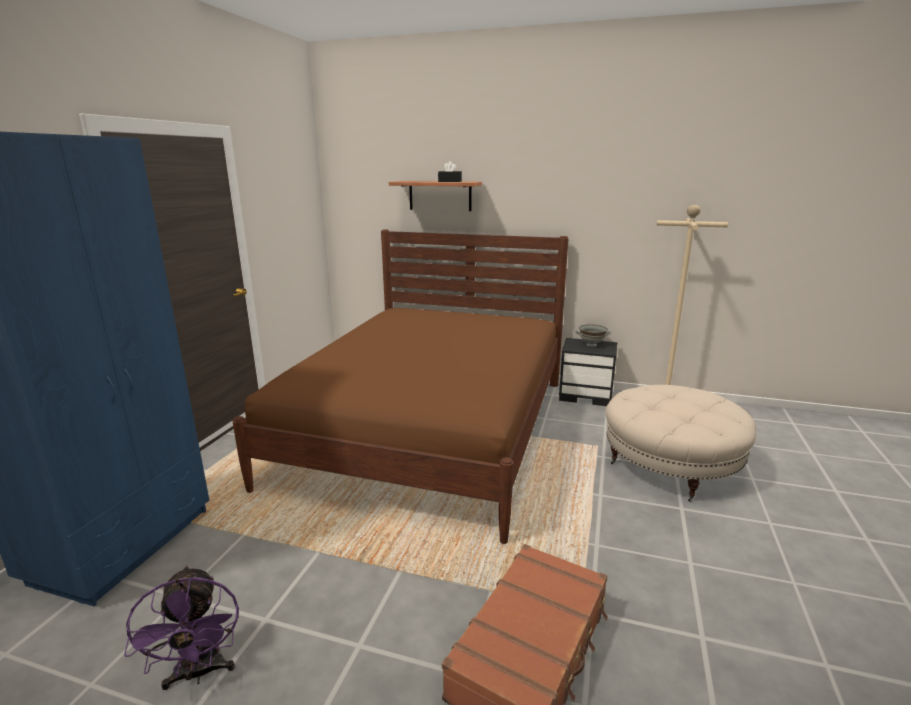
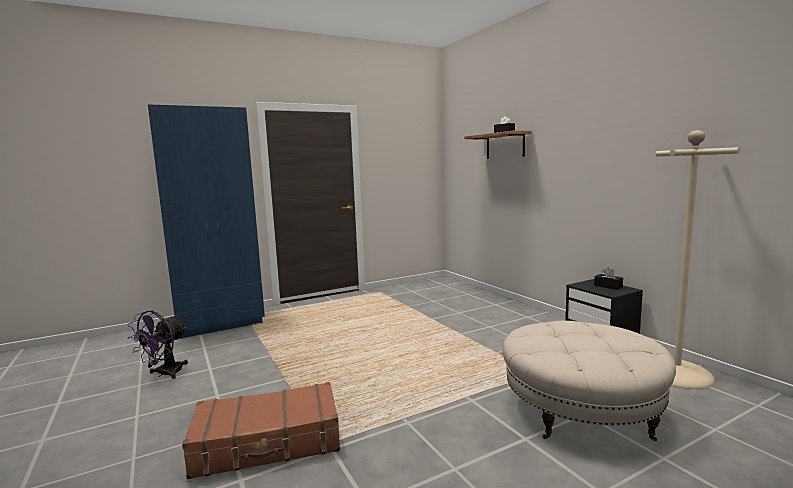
camera: 45 degrees right, 10 degrees down
brown bed [233,230,569,544] -> none
grey bowl [575,325,612,346] -> black tissue box [594,267,623,290]

